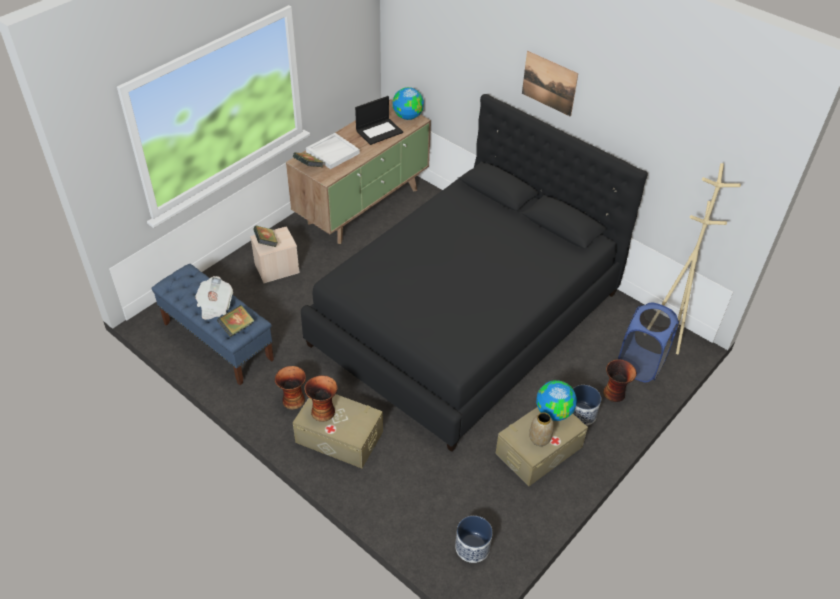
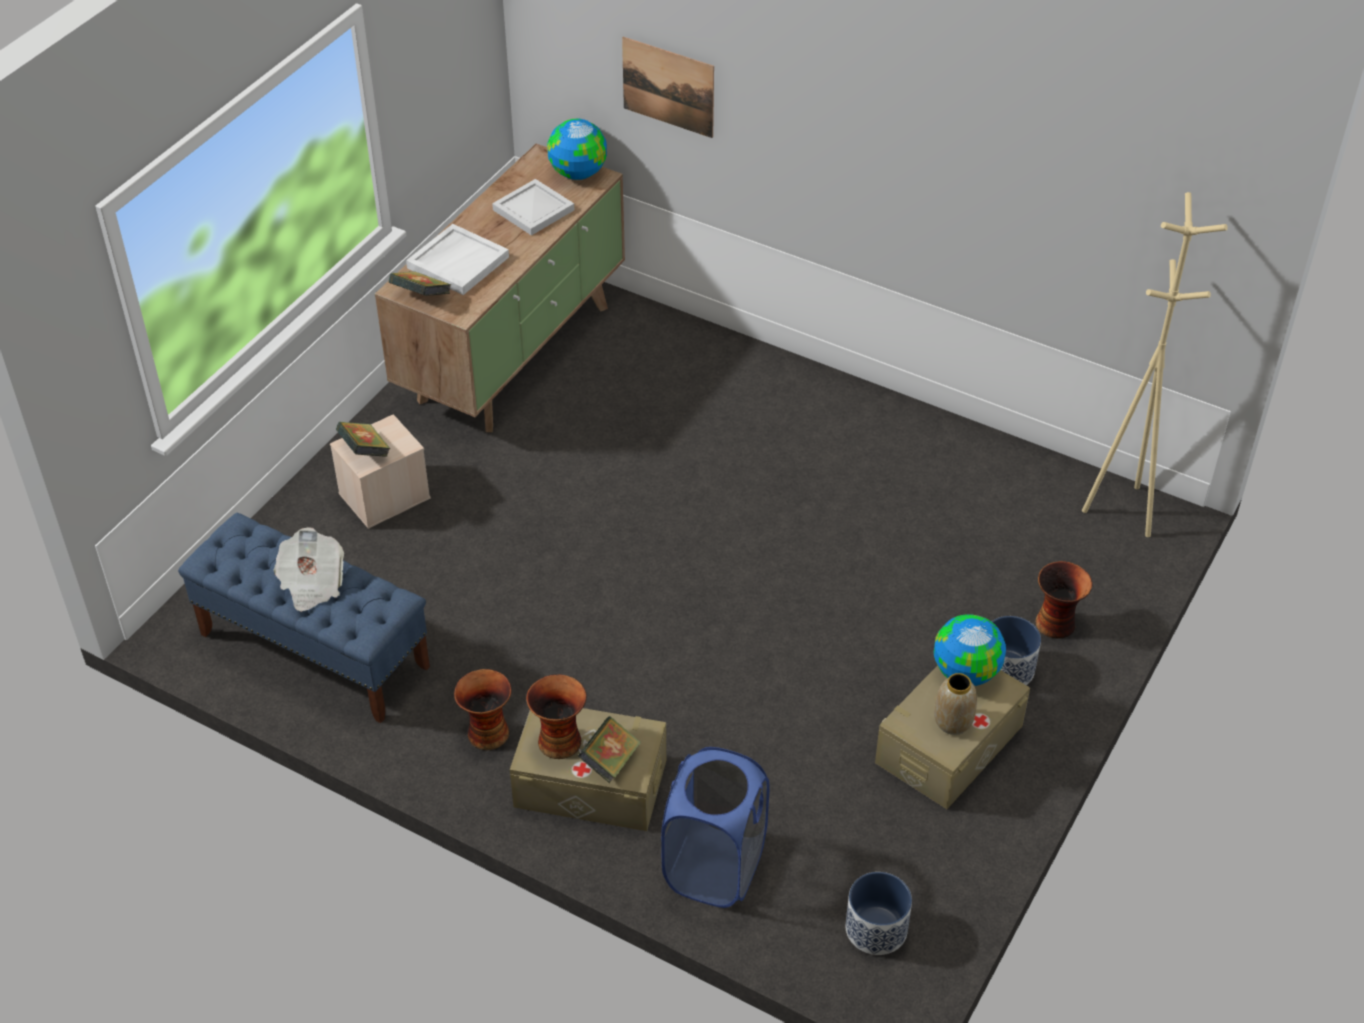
camera: 10 degrees left, 0 degrees up
book [217,305,255,337] -> book moved to [578,716,641,783]
black bed [301,94,648,452] -> none
laptop [355,96,403,145] -> white tray [492,179,574,236]
picture [522,51,578,117] -> picture moved to [622,37,714,138]
blue laundry basket [618,303,679,382] -> blue laundry basket moved to [661,747,769,908]

